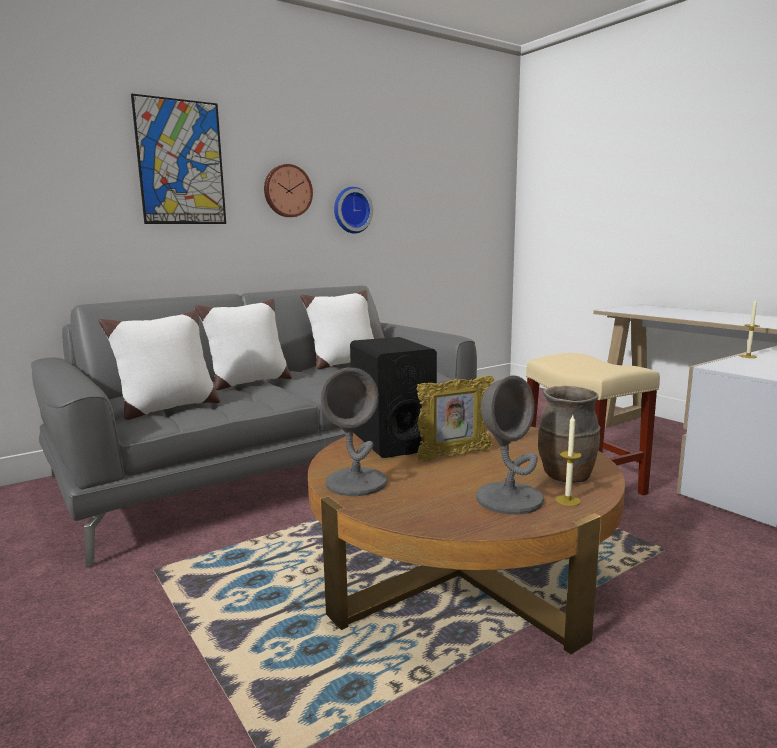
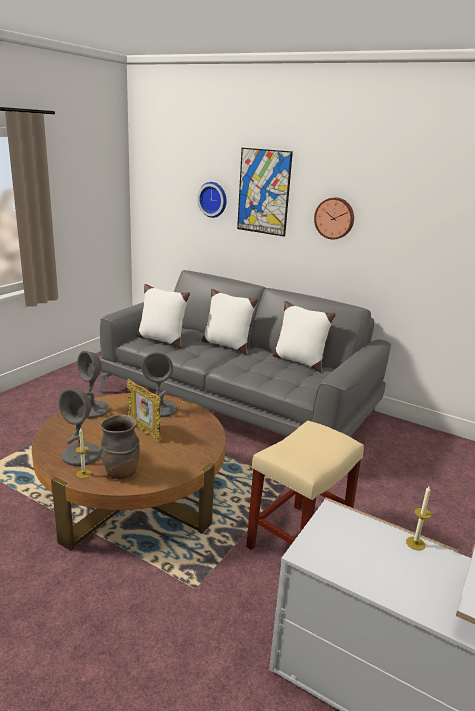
camera: 65 degrees right, 10 degrees up
wall clock [334,187,373,233] -> wall clock moved to [197,182,227,218]
black speaker [350,337,437,458] -> grey table lamp [142,352,177,417]

